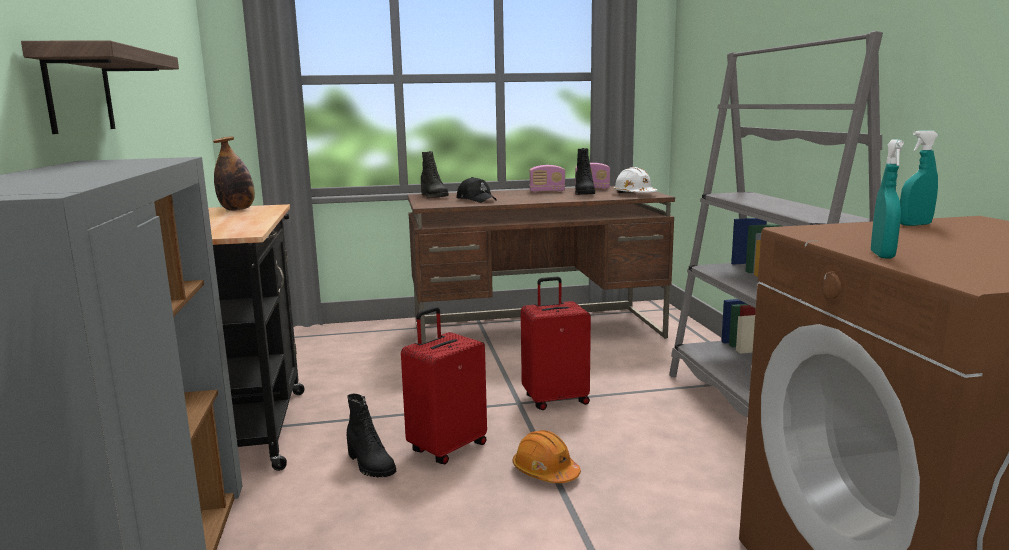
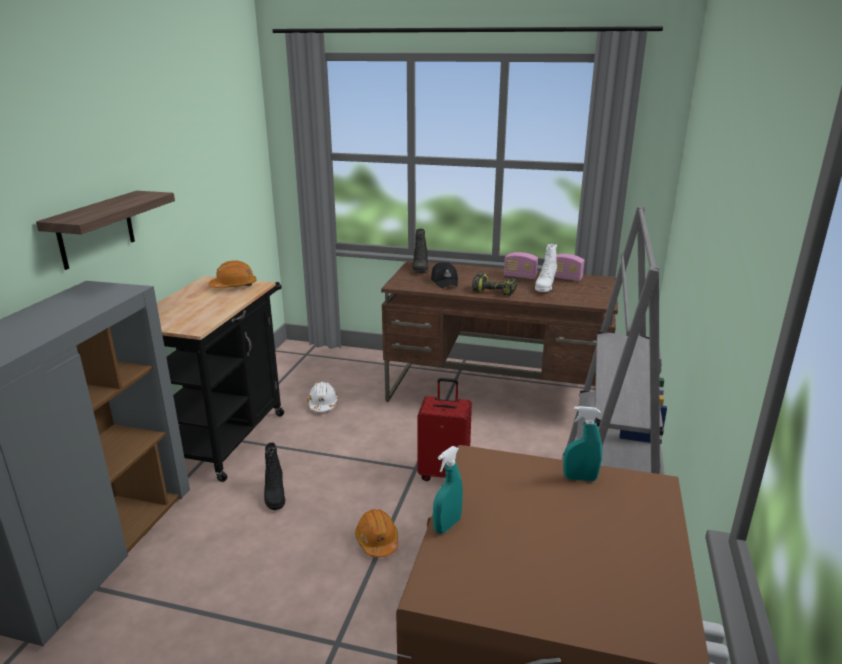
camera: 25 degrees right, 10 degrees up
bottle [213,136,255,211] -> orange hard hat [208,260,257,288]
red suitcase [401,307,487,464] -> none
black boot [575,148,595,195] -> white boot [535,244,557,292]
white hard hat [613,167,657,193] -> white hard hat moved to [307,381,338,412]
none -> power drill [472,273,517,296]

